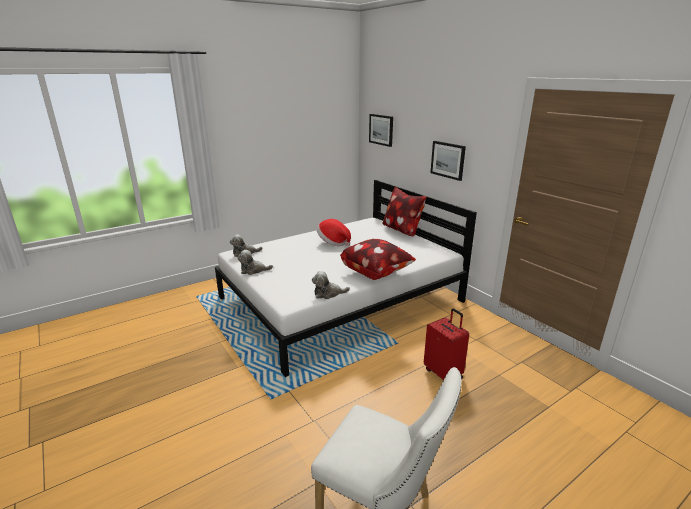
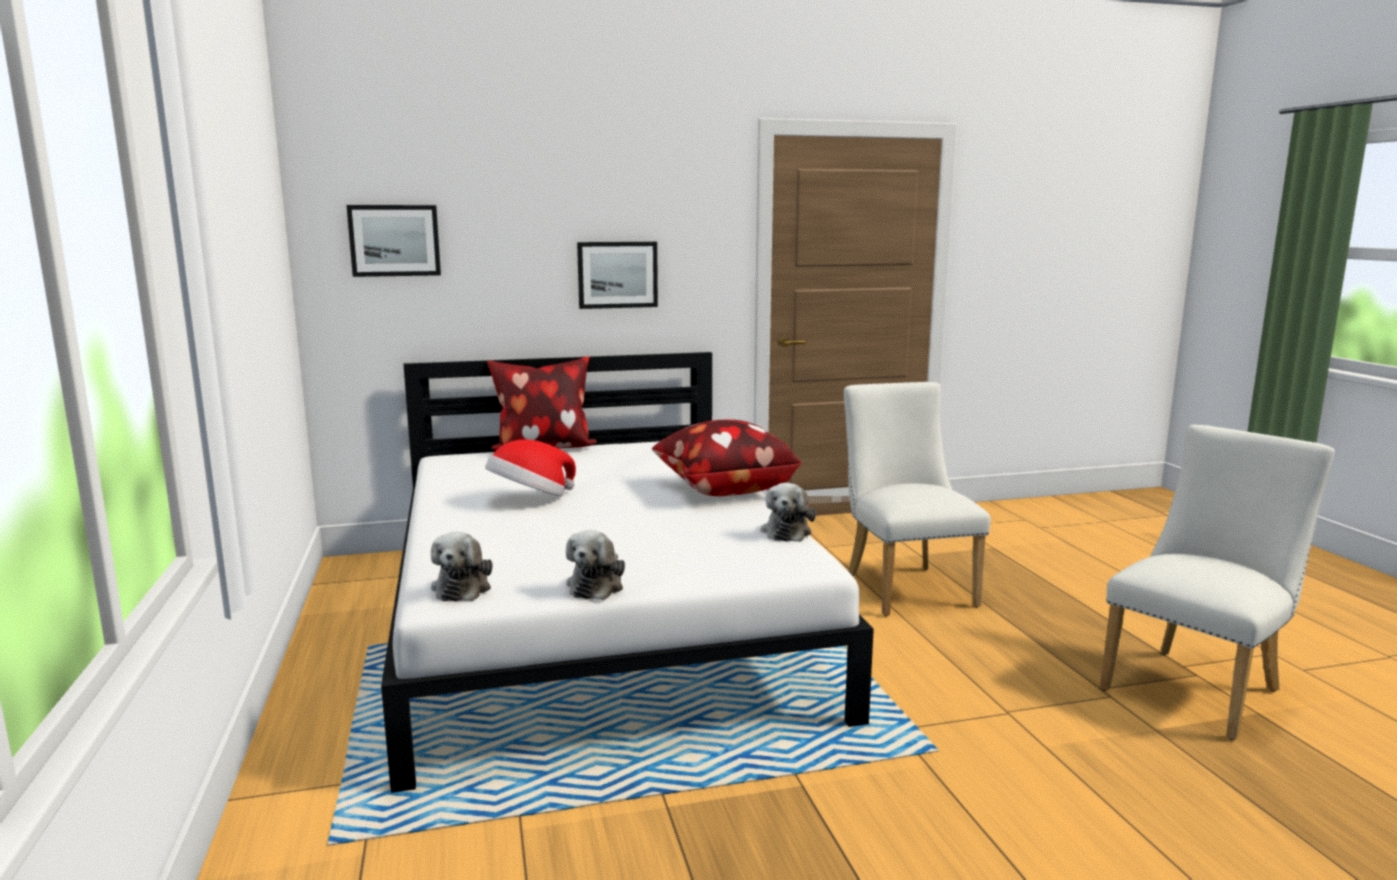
camera: 70 degrees left, 10 degrees down
red suitcase [424,308,469,380] -> white chair [844,382,991,616]

